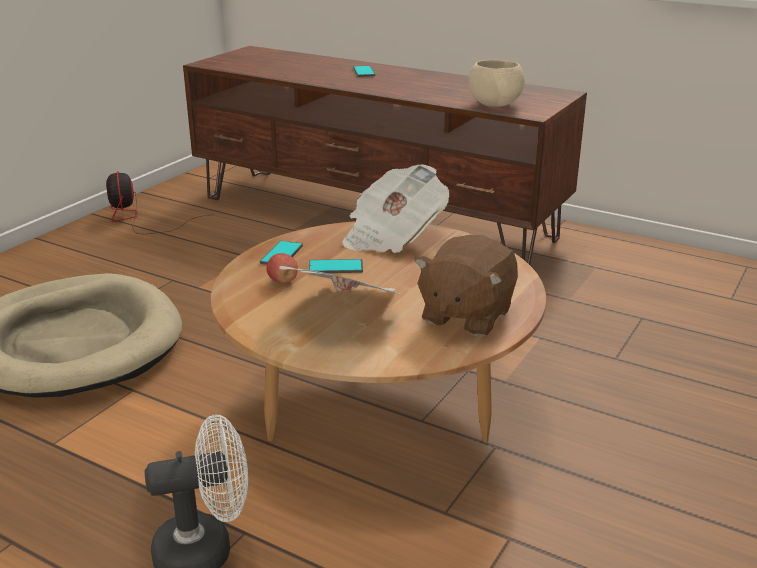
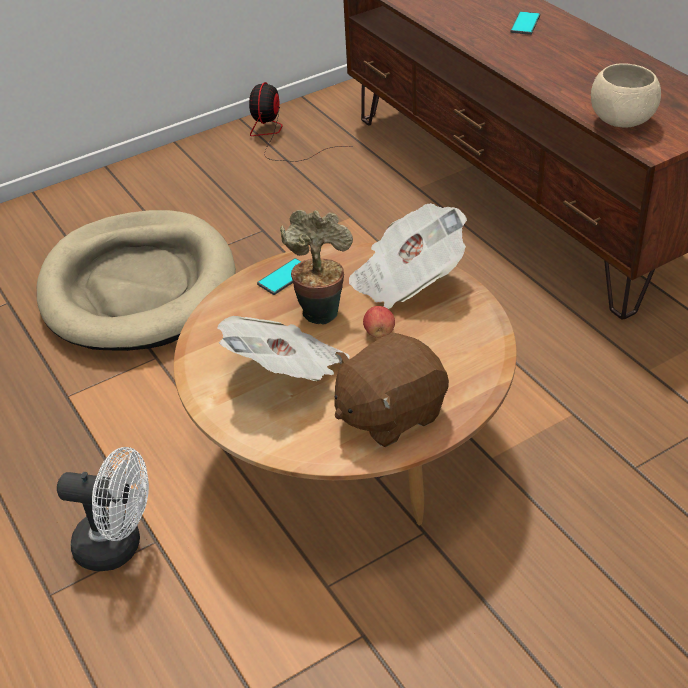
camera: 30 degrees right, 15 degrees up
apple [267,253,298,283] -> apple moved to [363,306,395,338]
phone [309,259,363,273] -> potted plant [280,210,353,324]

